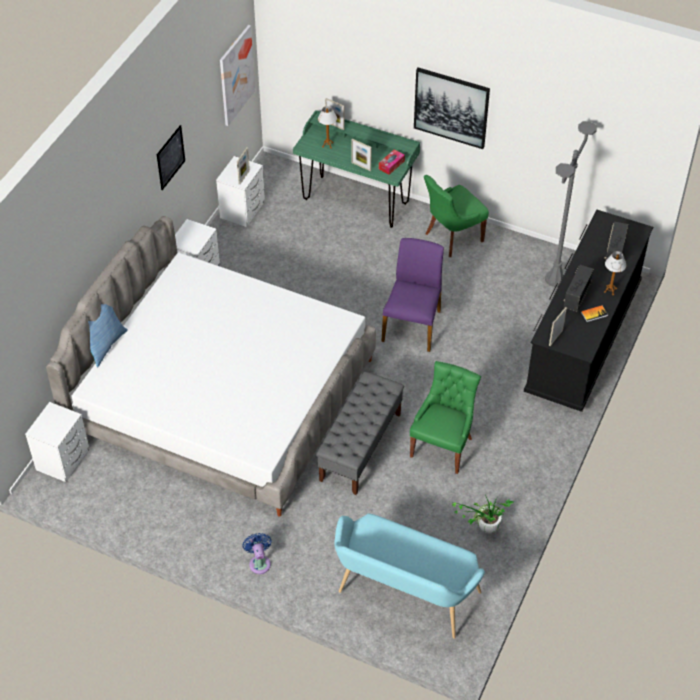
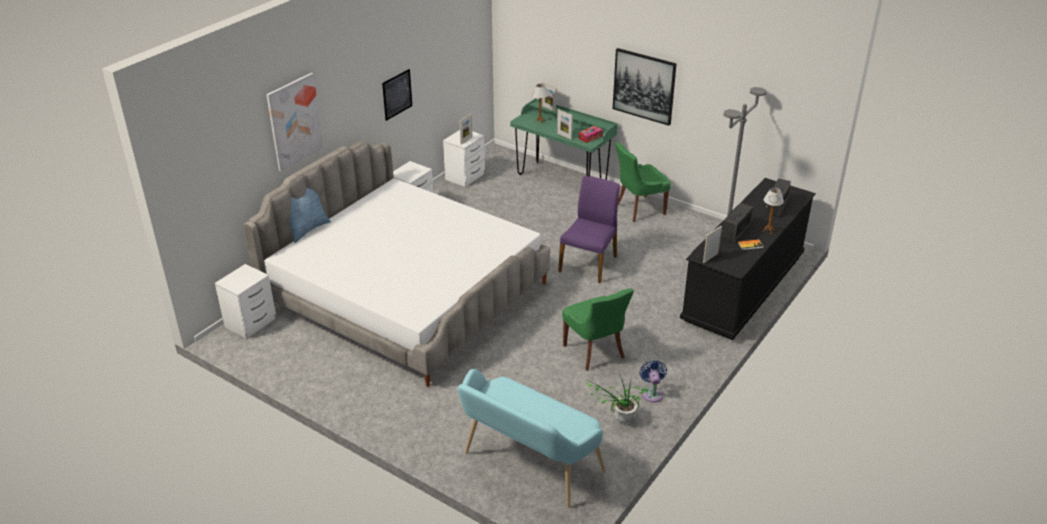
camera: 10 degrees right, 15 degrees down
picture [220,25,255,126] -> picture moved to [266,73,323,172]
blue fan [243,533,271,574] -> blue fan moved to [639,360,667,402]
grey bench [316,371,404,495] -> none
green chair [410,361,481,474] -> green chair turned 120 degrees clockwise [562,288,634,371]

